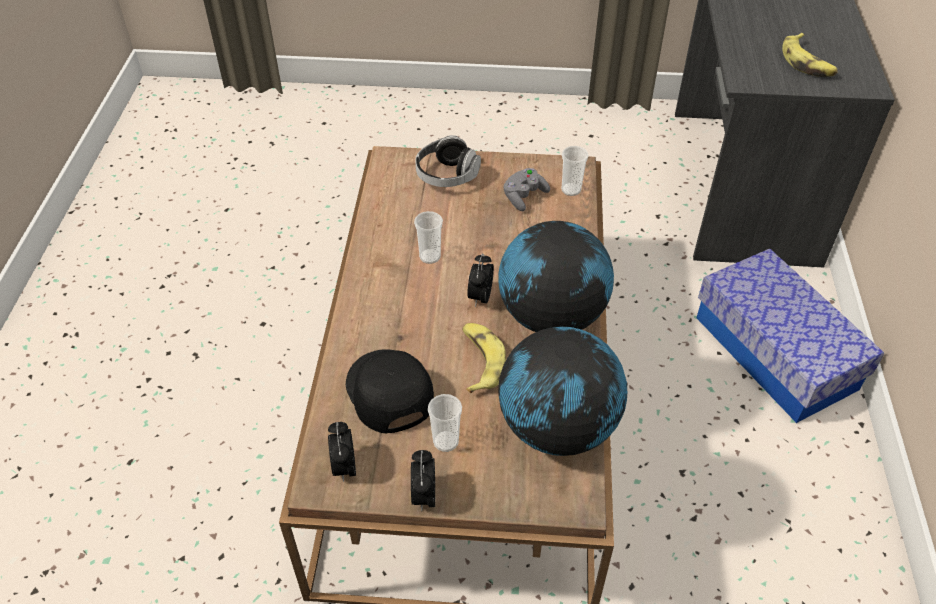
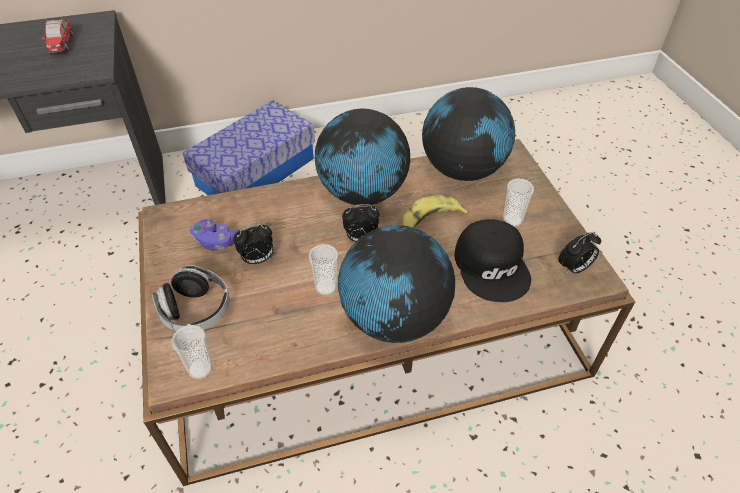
camera: 110 degrees left, 0 degrees up
black cap [346,349,434,433] -> black cap turned 60 degrees counterclockwise [454,219,531,302]
alarm clock [411,450,435,511] -> alarm clock moved to [233,224,274,265]
grey game controller [504,168,550,211] -> purple game controller [190,219,241,251]
cup [561,146,589,196] -> cup moved to [171,325,213,379]
banana [782,33,837,77] -> toy car [42,19,74,55]
none -> globe [338,225,455,343]

